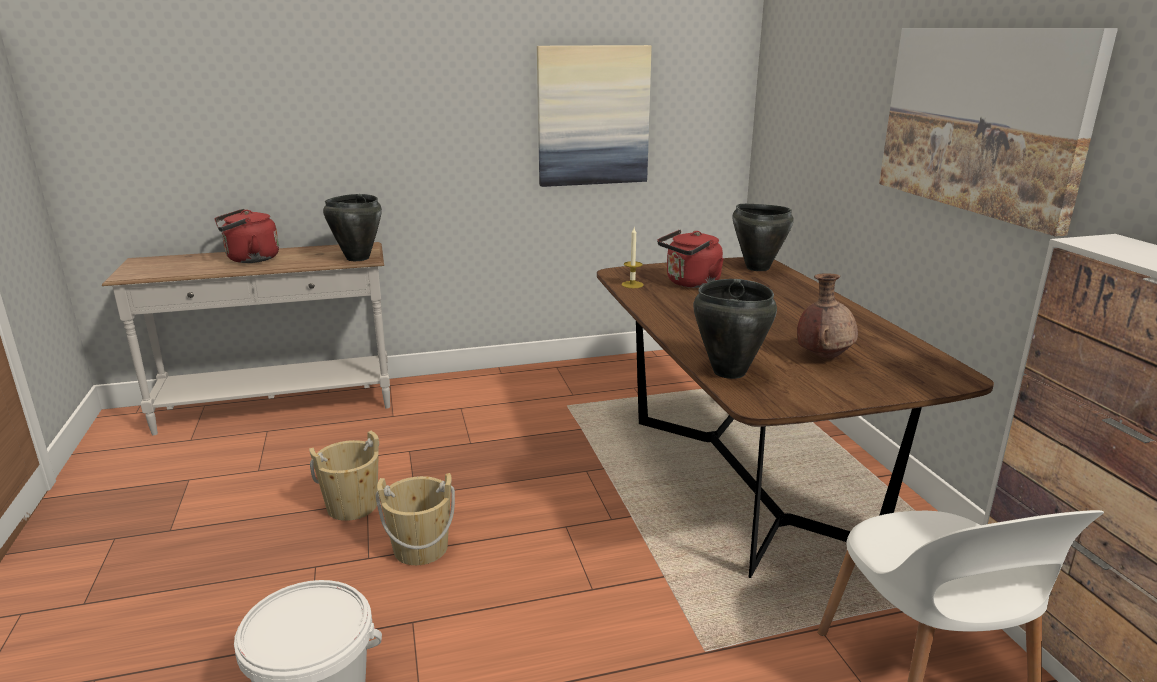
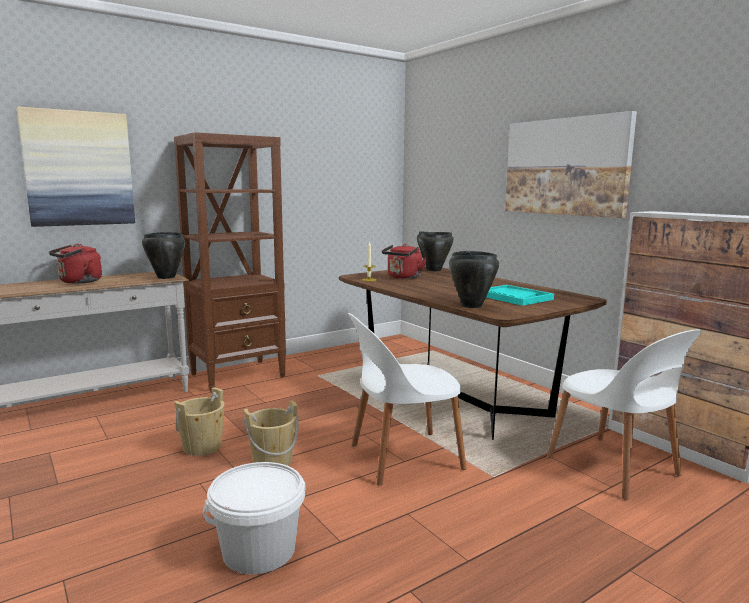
camera: 20 degrees left, 10 degrees down
picture [537,45,652,187] -> picture moved to [17,106,135,227]
brown vase [797,274,858,359] -> turquoise tray [486,285,554,306]
none -> brown bookcase [174,132,286,392]
none -> white chair [348,313,467,486]

